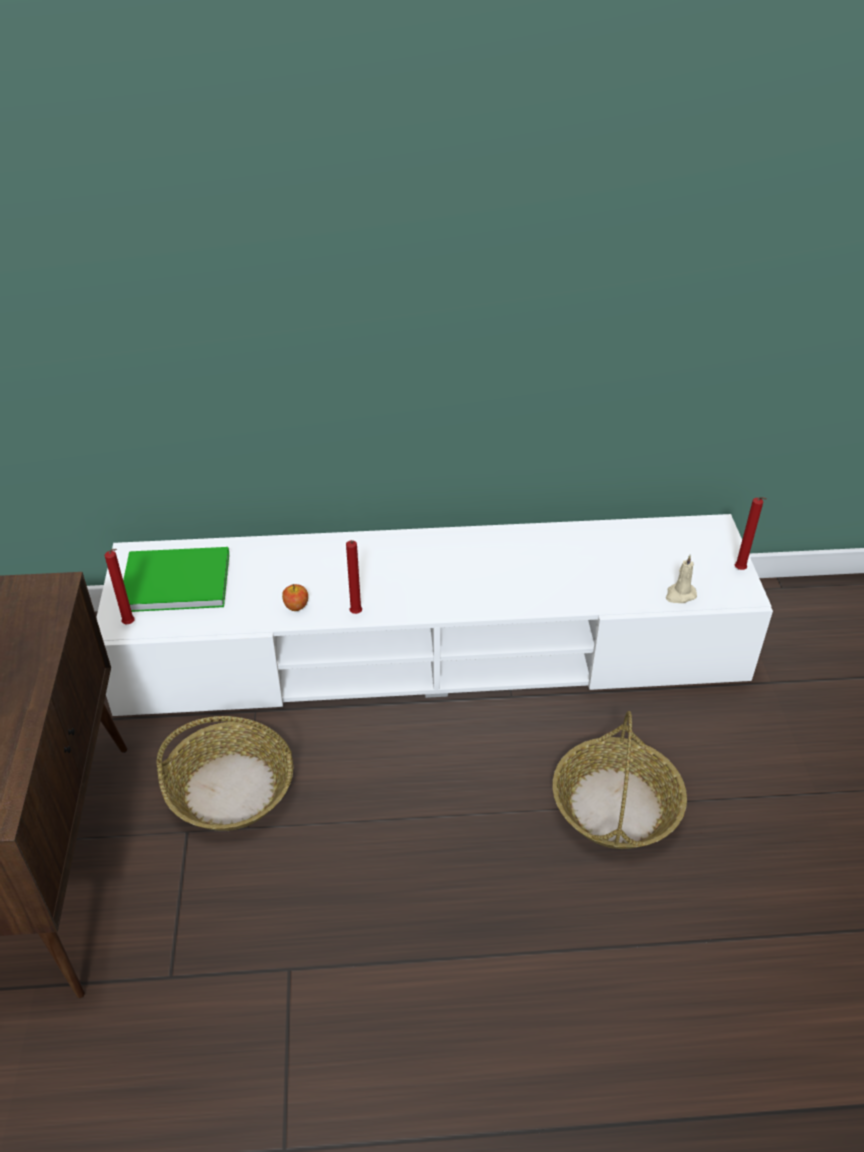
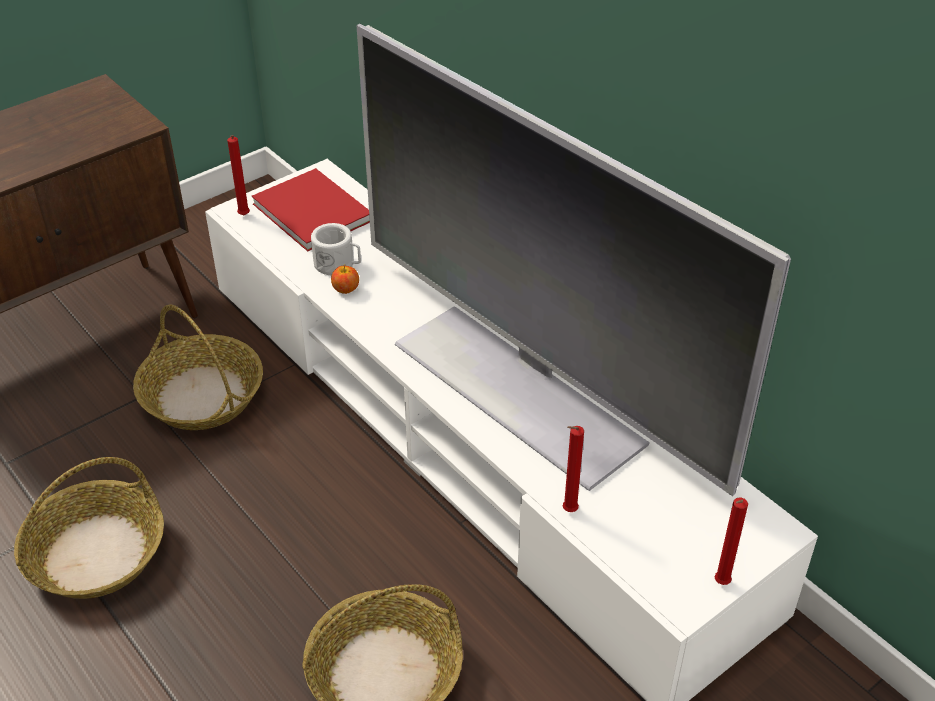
camera: 55 degrees right, 0 degrees up
green book [123,547,229,612] -> red book [252,168,370,251]
red candle [346,540,362,614] -> red candle moved to [563,426,584,512]
beige candle [666,555,697,603] -> none
none -> basket [14,457,164,599]
none -> white mug [311,223,361,275]
none -> television [356,24,791,496]

